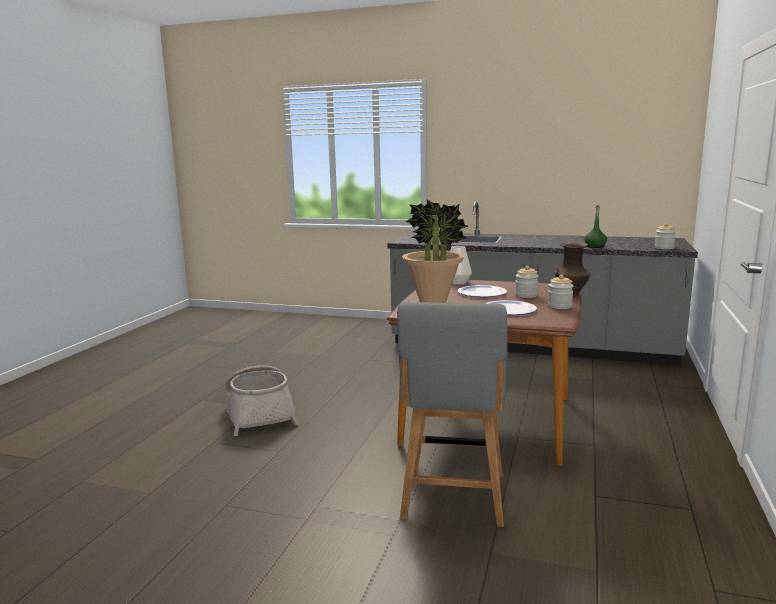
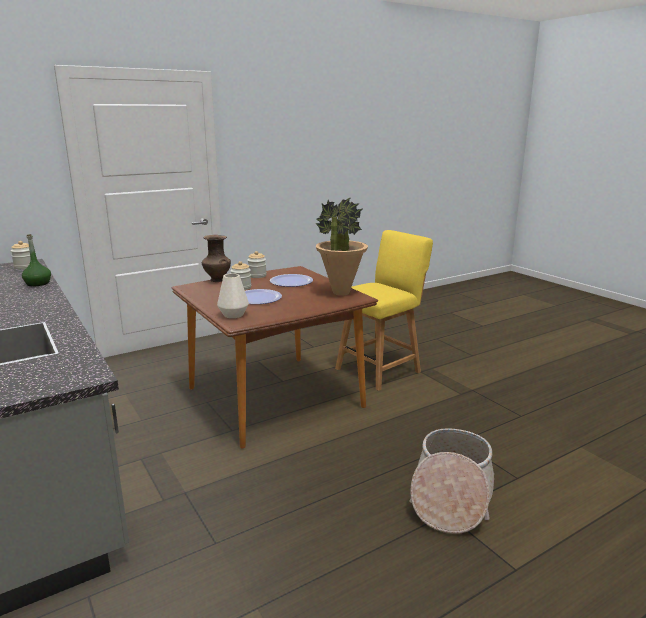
camera: 140 degrees left, 5 degrees up
grey chair [397,302,508,527] -> yellow chair [335,230,433,391]

